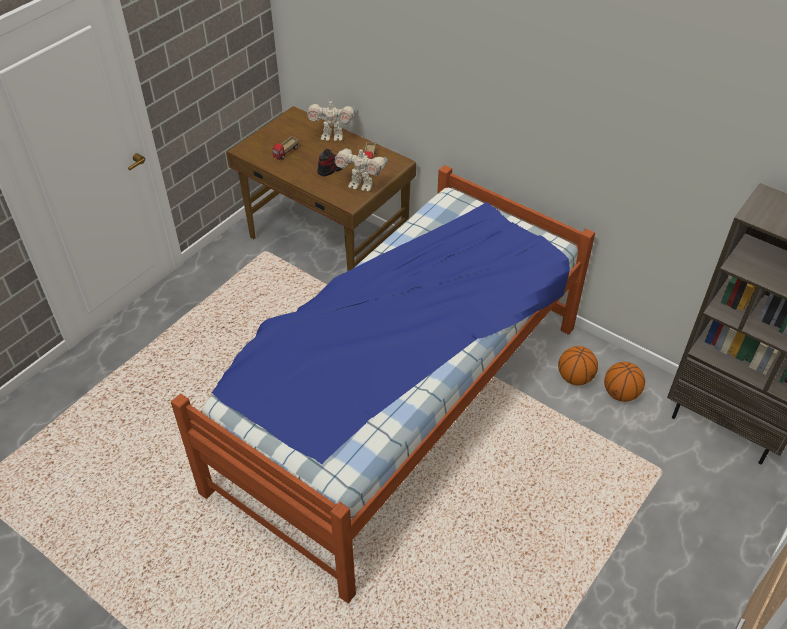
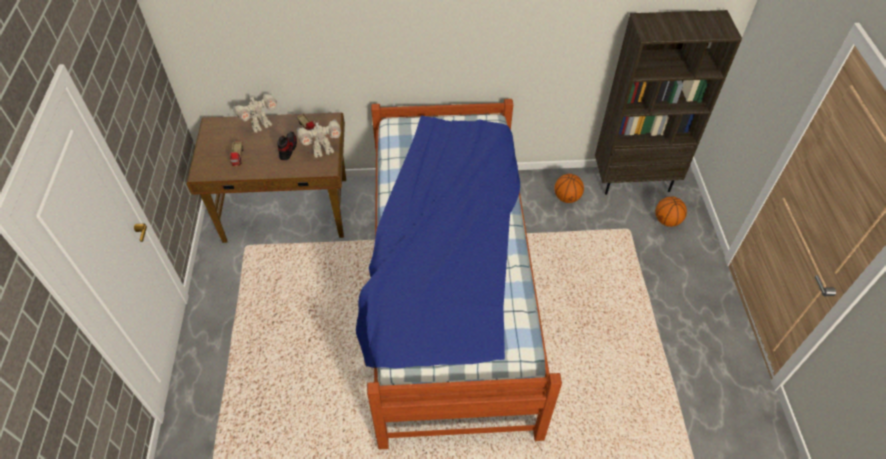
camera: 40 degrees left, 5 degrees up
basketball [558,346,598,385] -> basketball moved to [655,197,687,227]

